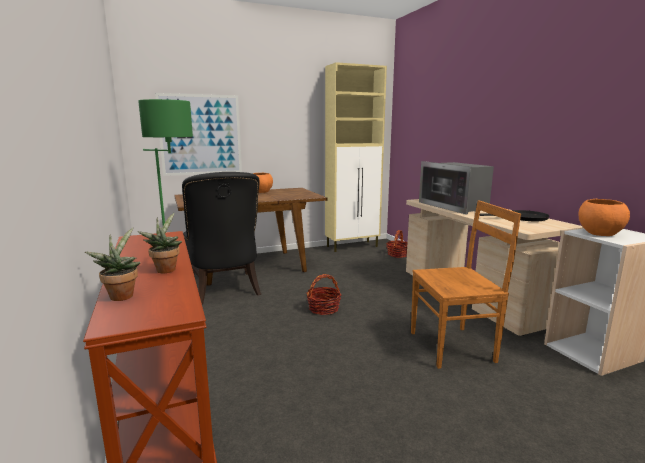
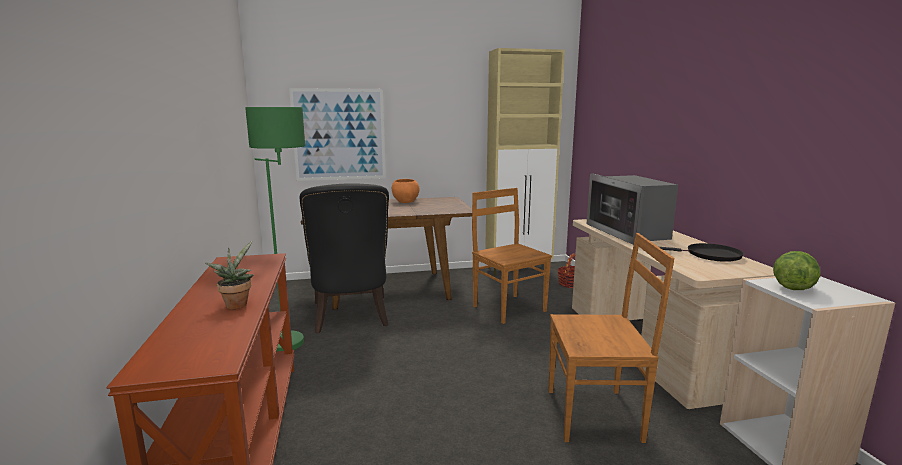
camera: 10 degrees right, 0 degrees up
potted plant [85,228,140,301] -> none
basket [307,274,341,315] -> none
orange bowl [579,199,630,236] -> lettuce [773,251,820,290]
none -> brown chair [472,188,552,324]

